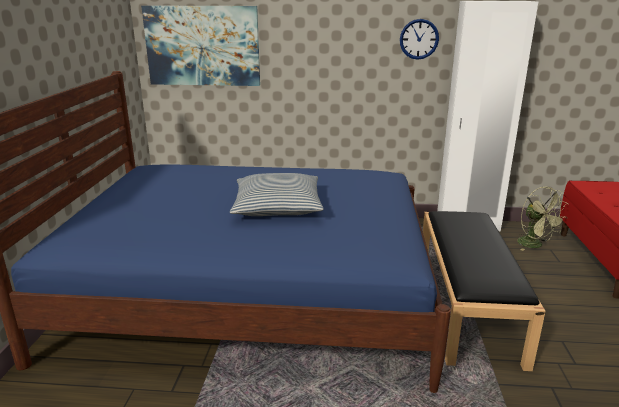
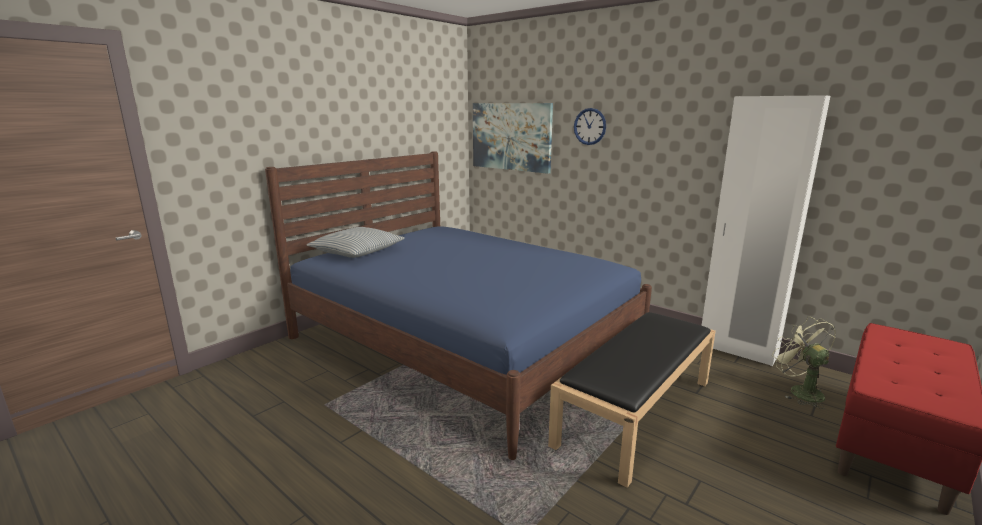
camera: 35 degrees right, 5 degrees down
pillow [230,173,324,216] -> pillow moved to [307,227,405,258]
wall clock [400,19,439,60] -> wall clock moved to [574,108,606,145]
green fan [517,187,567,251] -> green fan turned 150 degrees clockwise [772,316,836,409]

